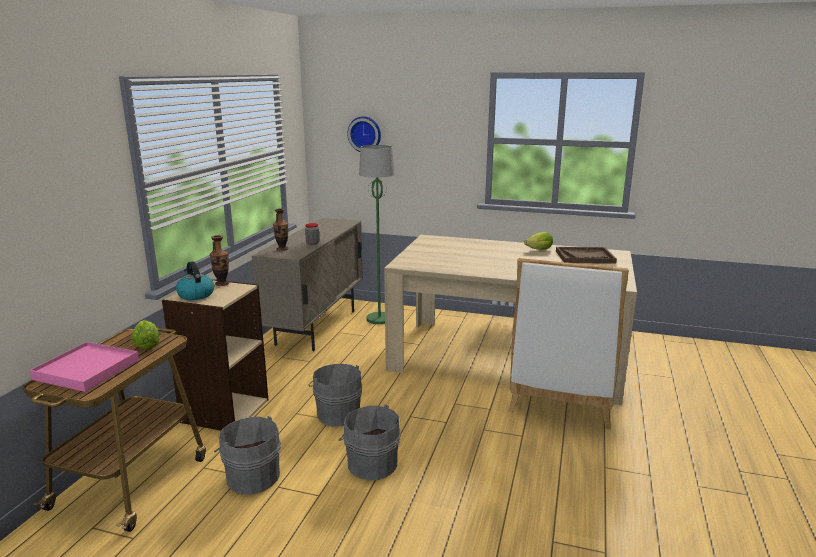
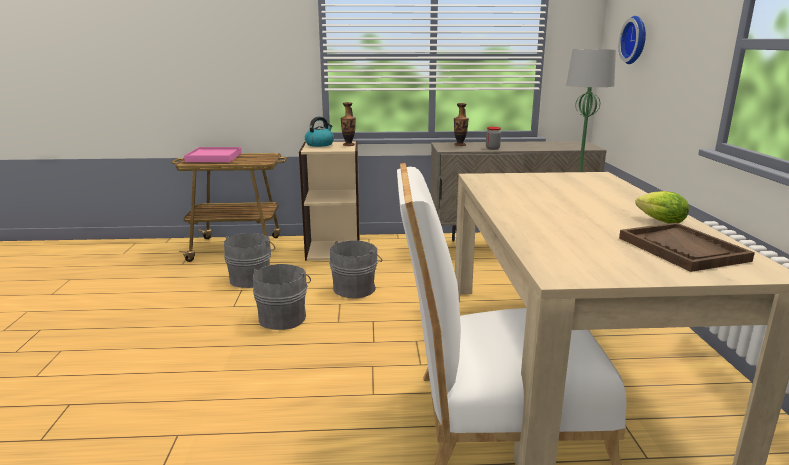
camera: 70 degrees right, 0 degrees up
lettuce [132,320,160,349] -> none

